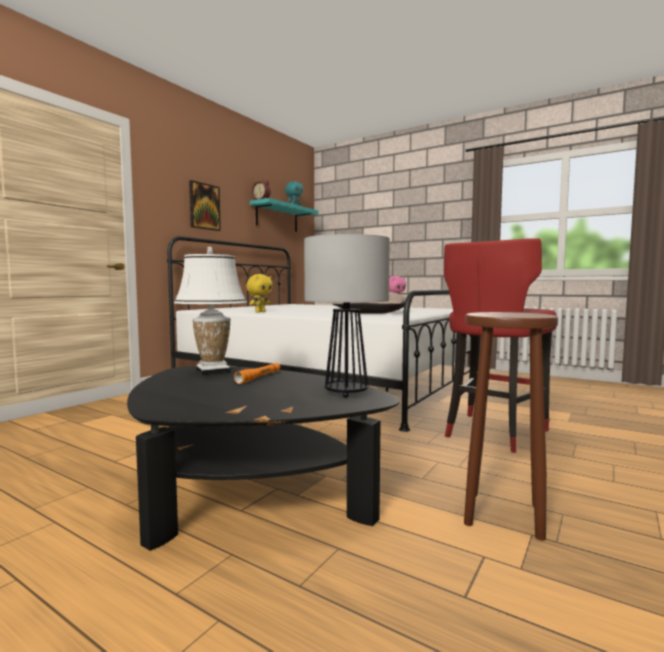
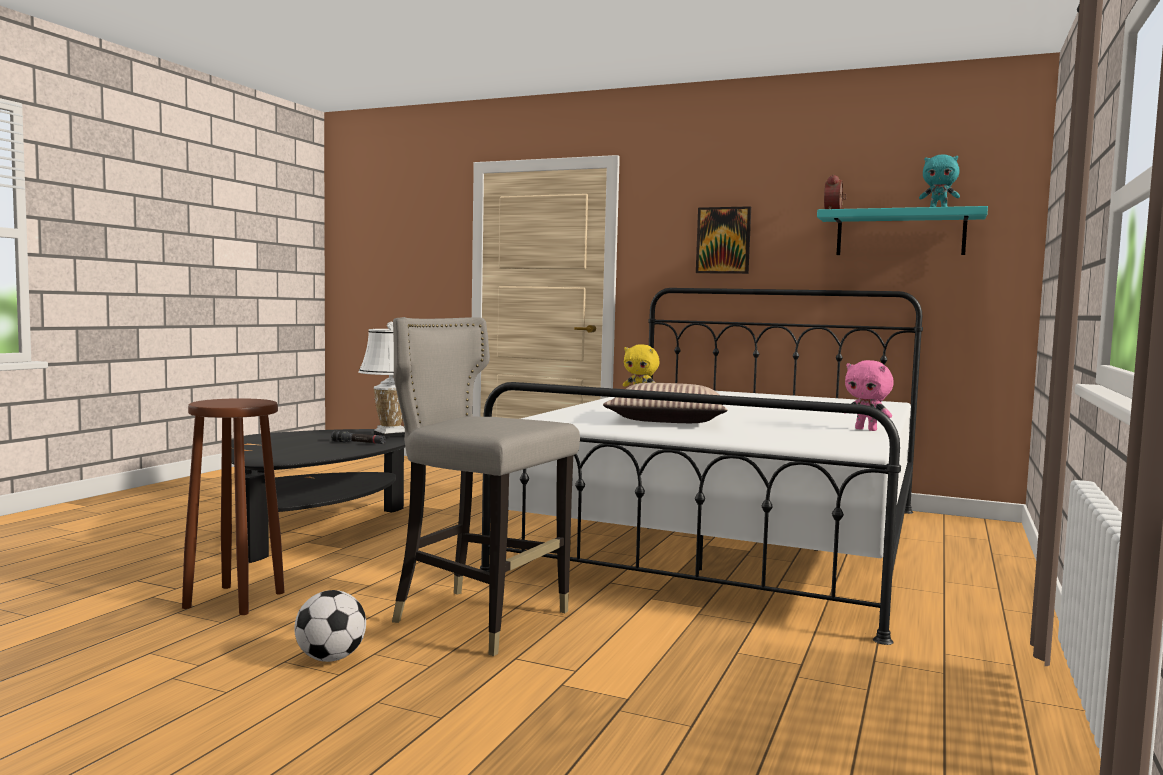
camera: 80 degrees right, 0 degrees up
orange flashlight [234,363,280,384] -> black flashlight [331,431,386,444]
table lamp [304,234,390,398] -> none
red stool [444,238,557,453] -> grey stool [392,317,580,656]
none -> football [294,590,366,662]

